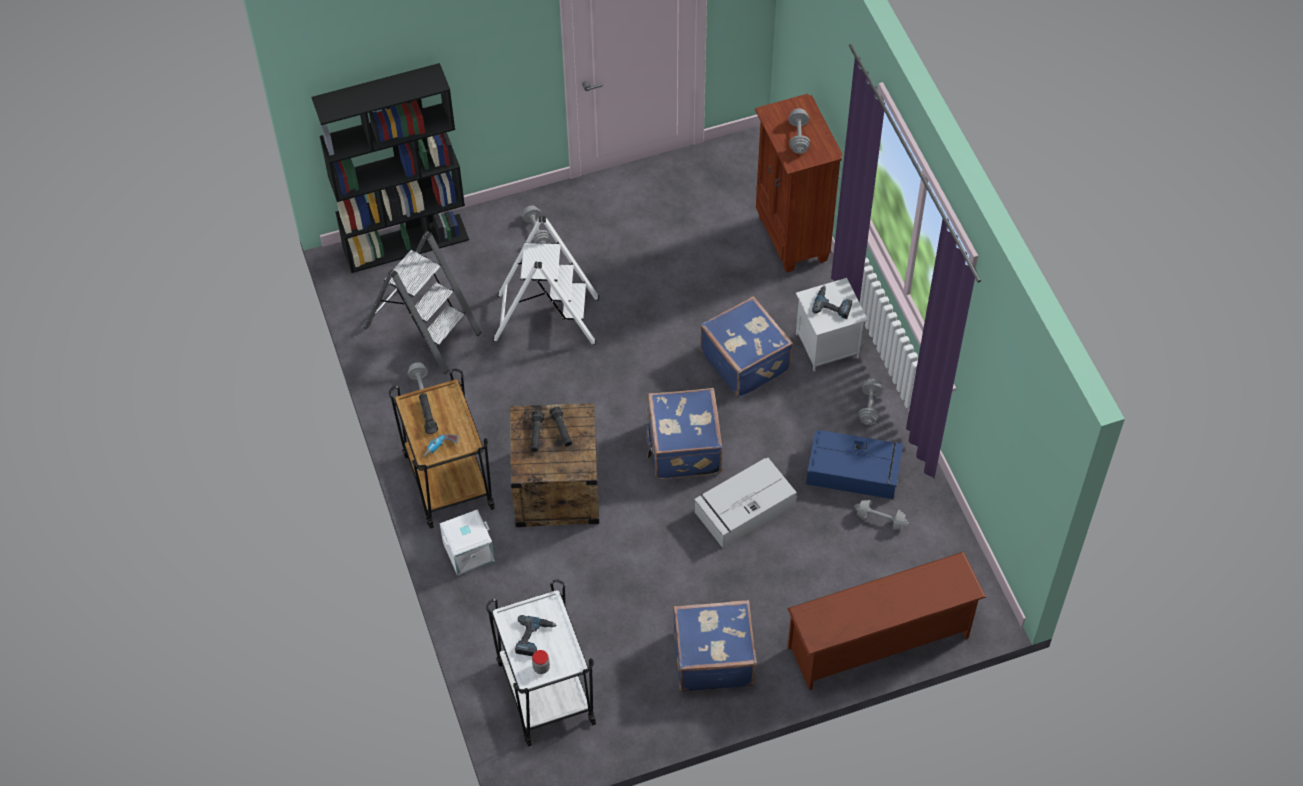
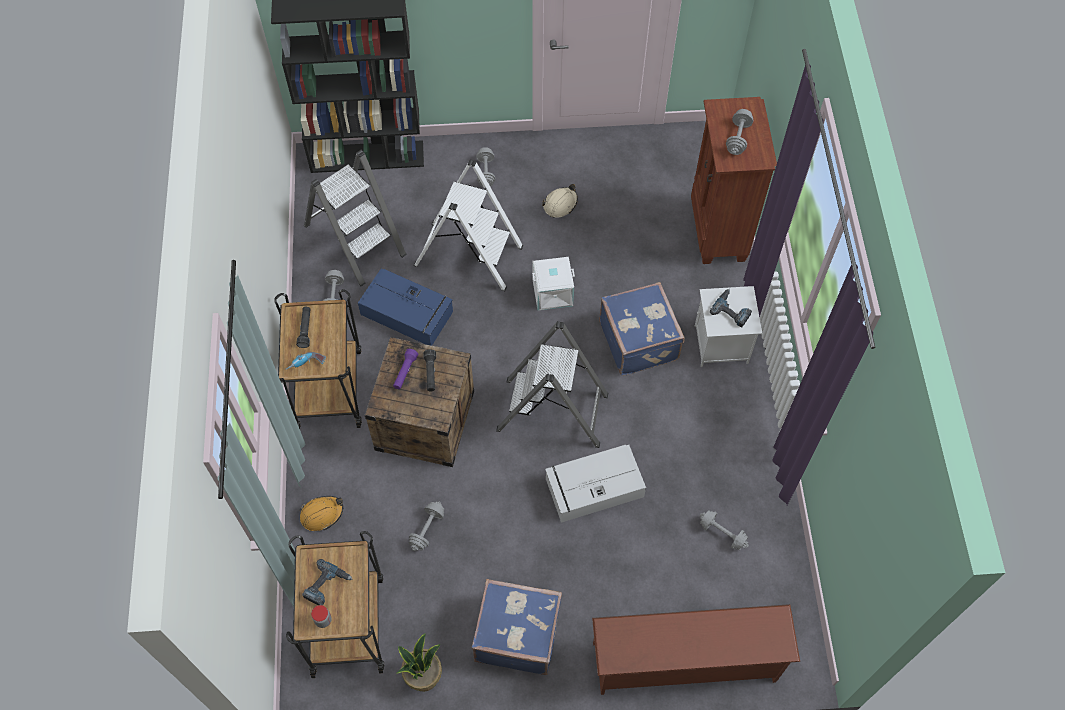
camera: 15 degrees right, 5 degrees up
white storage box [440,509,495,576] -> white storage box moved to [532,257,575,311]
white cart [486,579,596,746] -> brown cart [286,531,385,678]
black flashlight [530,411,545,452] -> purple flashlight [393,349,418,389]
blue suitcase [646,388,722,479] -> grey step ladder [496,321,608,448]
blue storage box [806,430,903,499] -> blue storage box moved to [358,269,453,346]
grey dumbbell [858,379,882,425] -> grey dumbbell moved to [409,501,444,551]
none -> orange hard hat [300,496,343,531]
none -> potted plant [397,633,442,692]
none -> beige hard hat [542,184,578,218]

